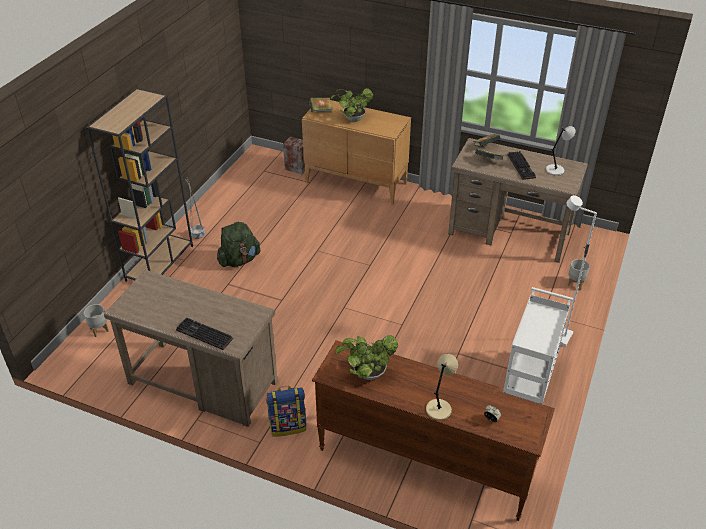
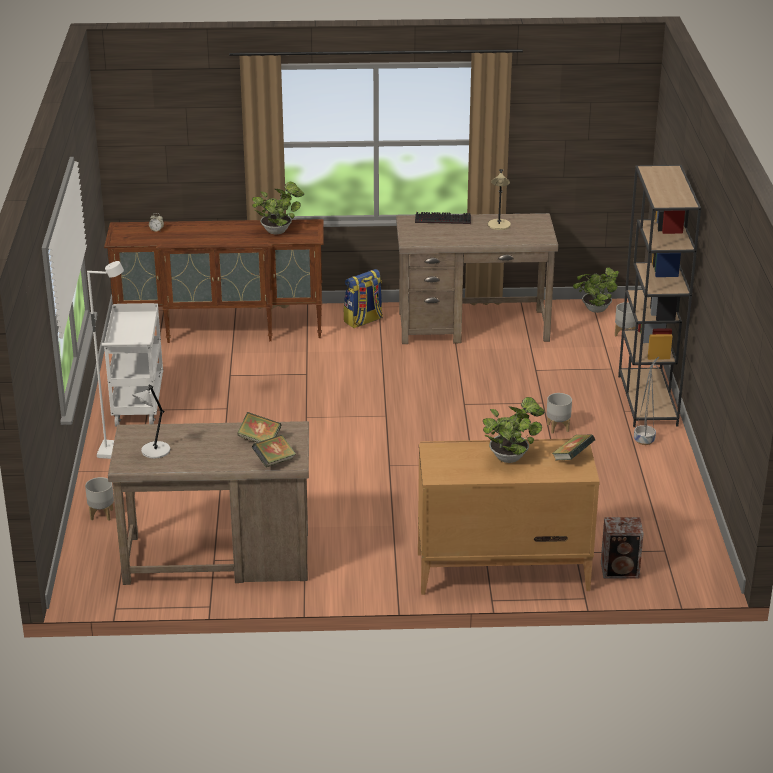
camera: 155 degrees right, 10 degrees down
green backpack [217,222,260,267] -> grey planter [547,393,572,434]
beige table lamp [426,354,458,420] -> beige table lamp moved to [488,169,511,230]
keyboard [508,151,536,180] -> none
none -> potted plant [573,267,619,313]

